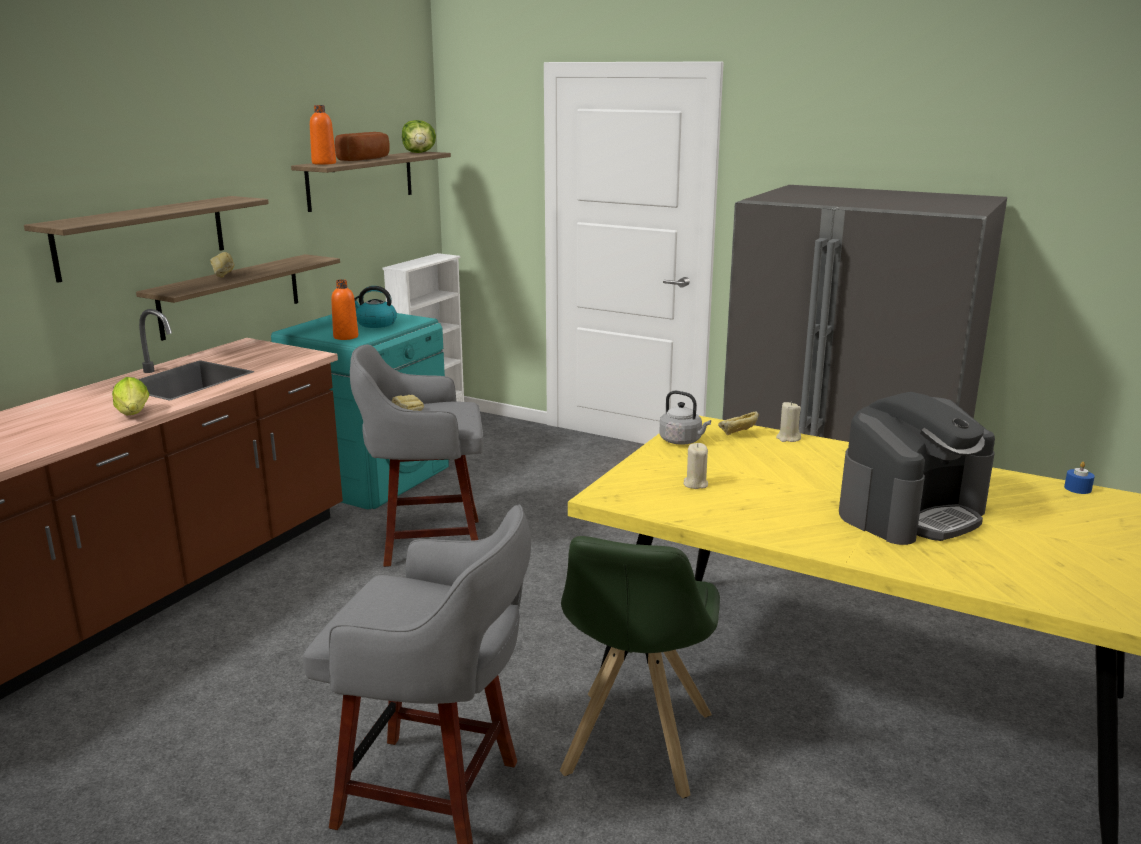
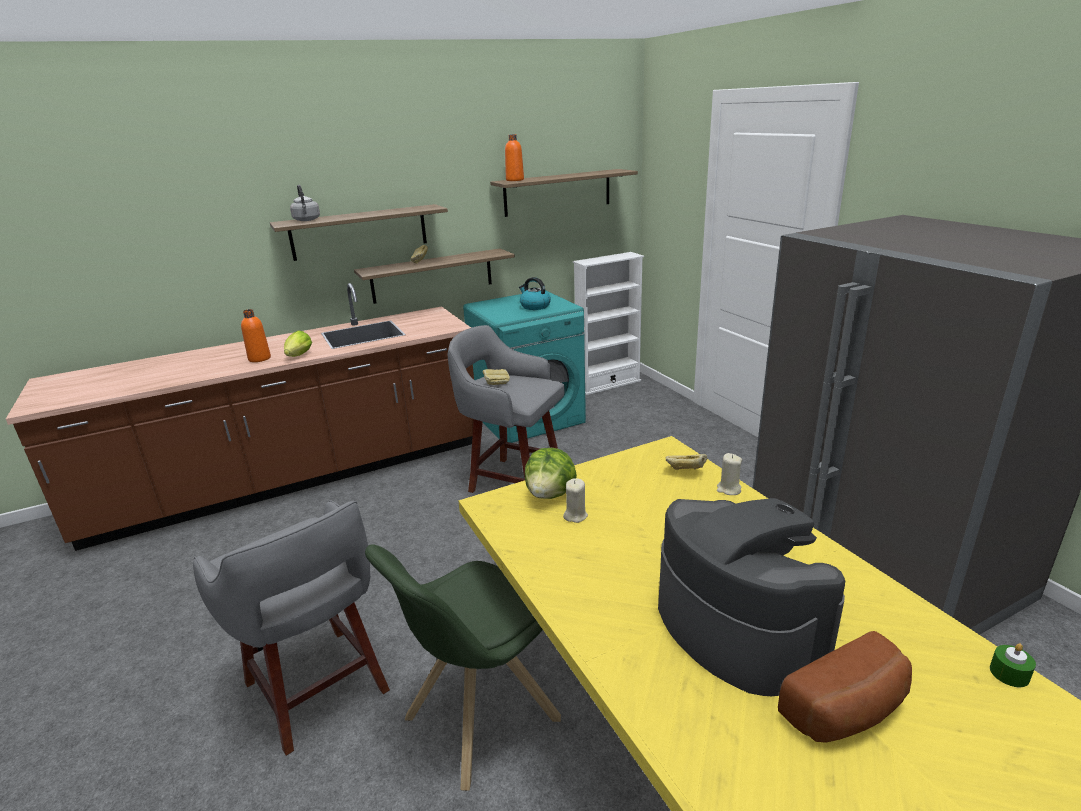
camera: 35 degrees right, 5 degrees up
orange bottle [331,279,358,340] -> orange bottle moved to [241,309,271,362]
bread [335,132,390,161] -> bread moved to [778,631,912,743]
lettuce [402,120,436,153] -> lettuce moved to [525,448,577,499]
grey kettle [659,391,711,445] -> grey kettle moved to [290,185,320,221]
coffee machine [839,392,995,545] -> coffee machine turned 120 degrees counterclockwise [658,498,845,696]
blue candle [1064,461,1095,494] -> green candle [990,643,1036,687]

